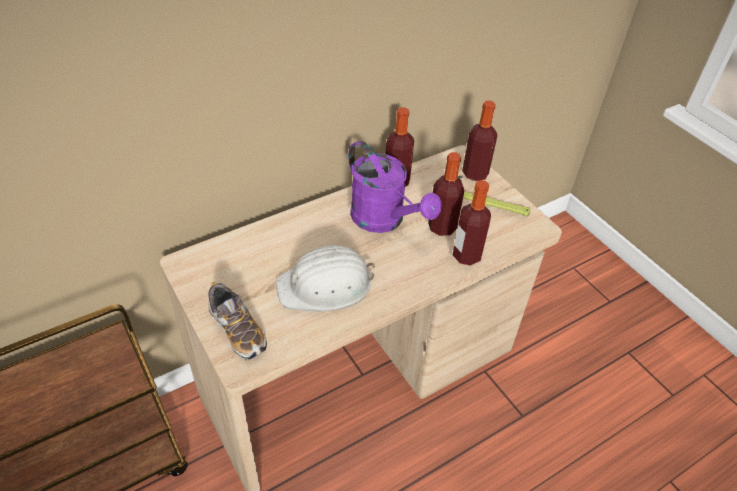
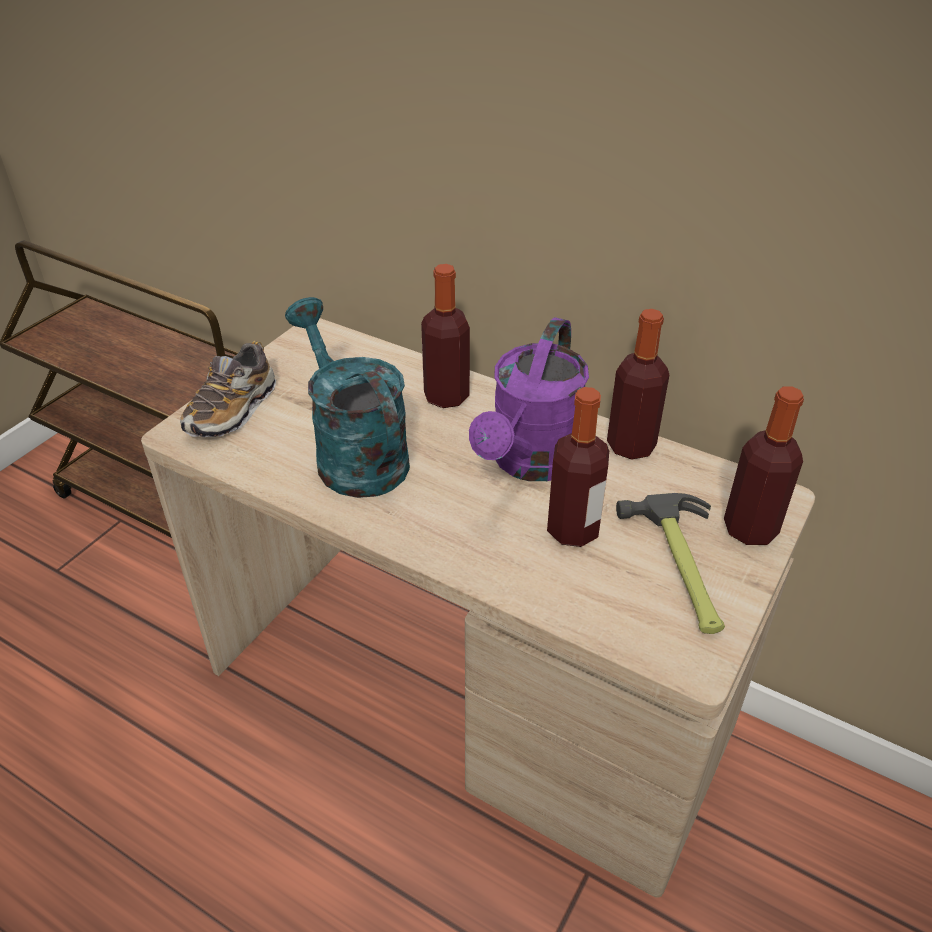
camera: 65 degrees right, 5 degrees down
white hard hat [276,245,375,311] -> turquoise watering can [285,297,410,498]
bottle [453,180,491,266] -> bottle moved to [421,264,470,408]

